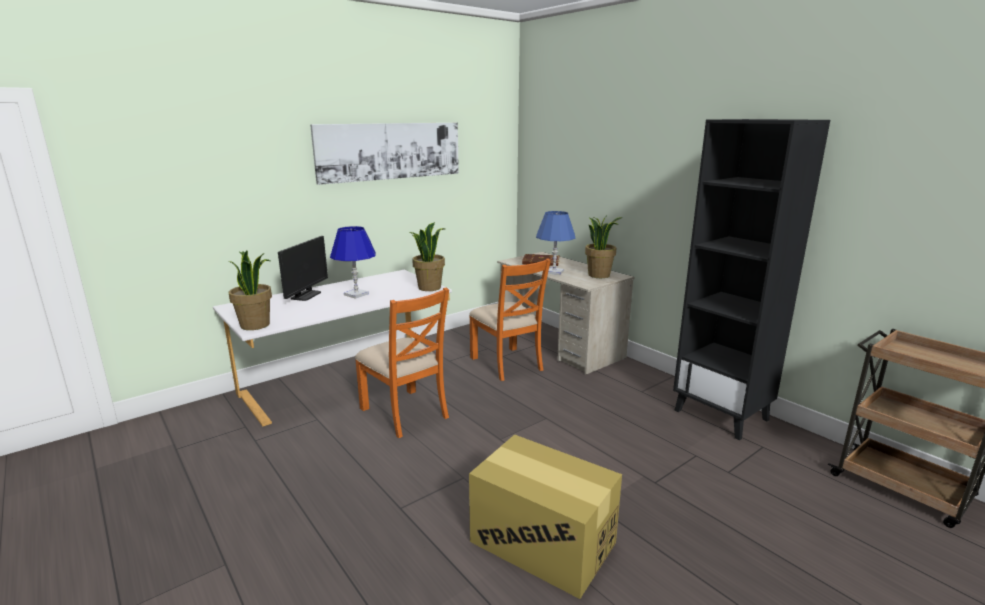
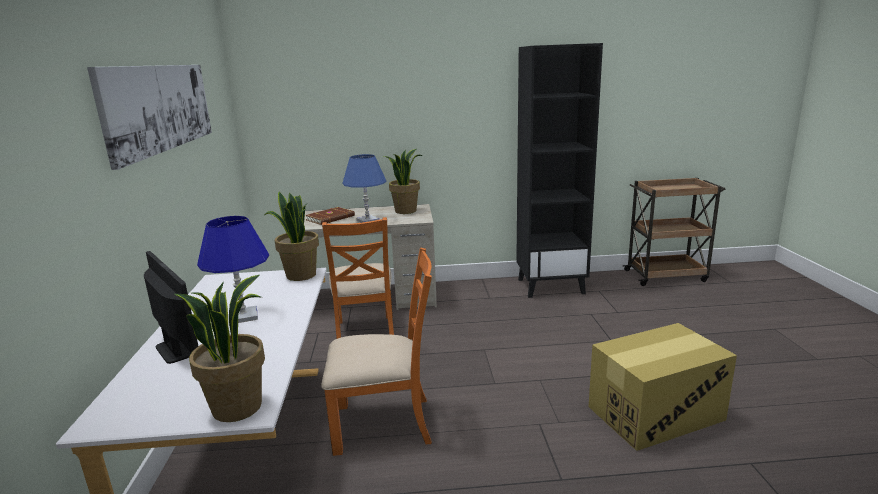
camera: 55 degrees left, 0 degrees up
orange chair [469,258,551,381] -> orange chair turned 75 degrees clockwise [322,217,394,339]

